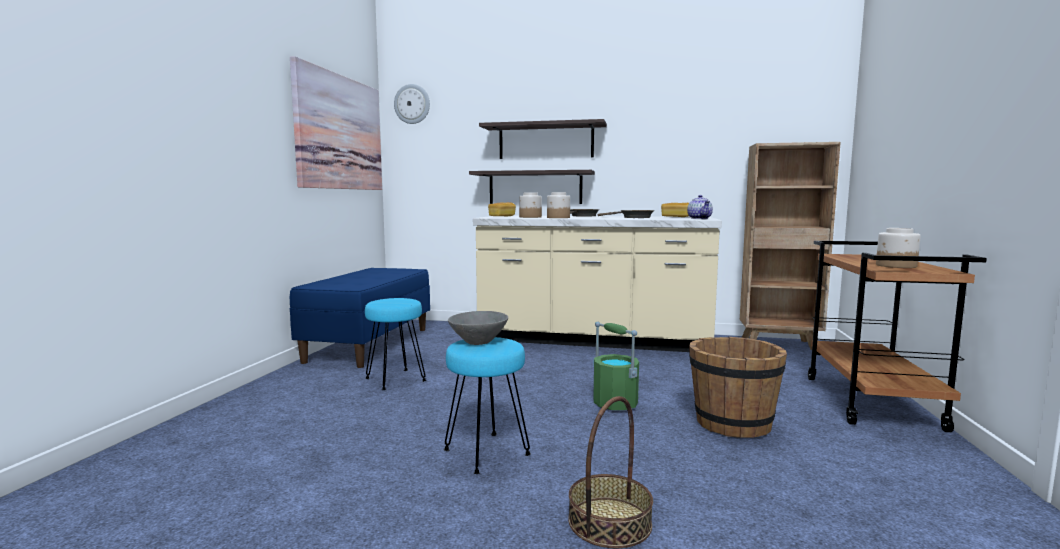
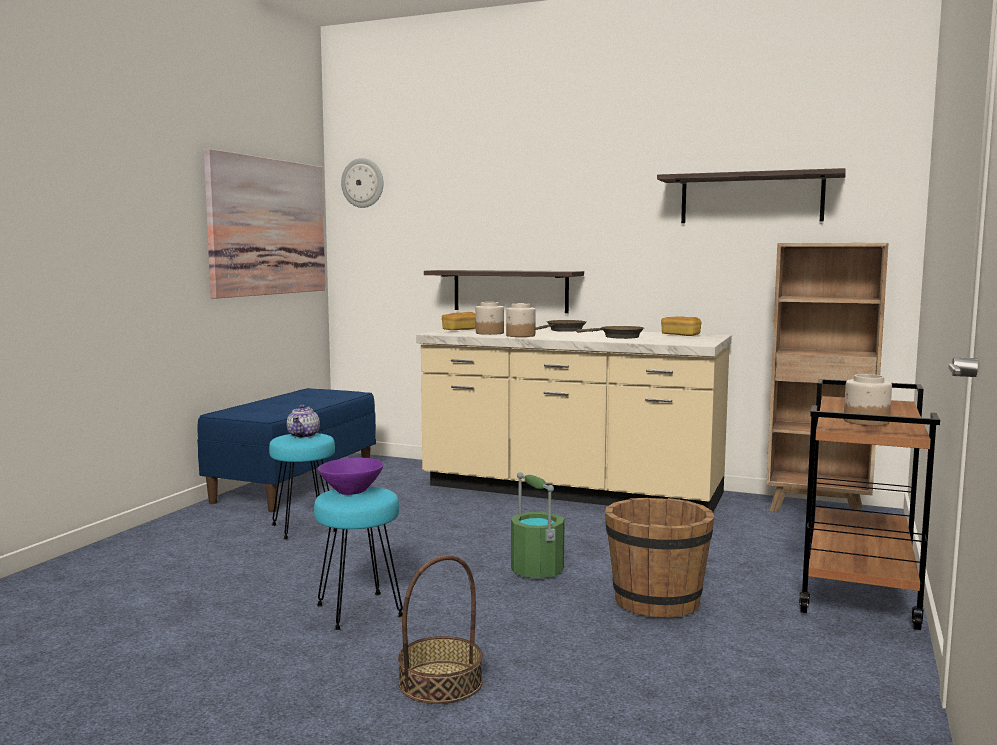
camera: 10 degrees right, 0 degrees up
grey bowl [448,311,508,345] -> purple bowl [318,457,383,495]
shelf [479,119,607,159] -> shelf moved to [657,168,846,223]
teapot [687,195,713,219] -> teapot moved to [287,404,320,438]

